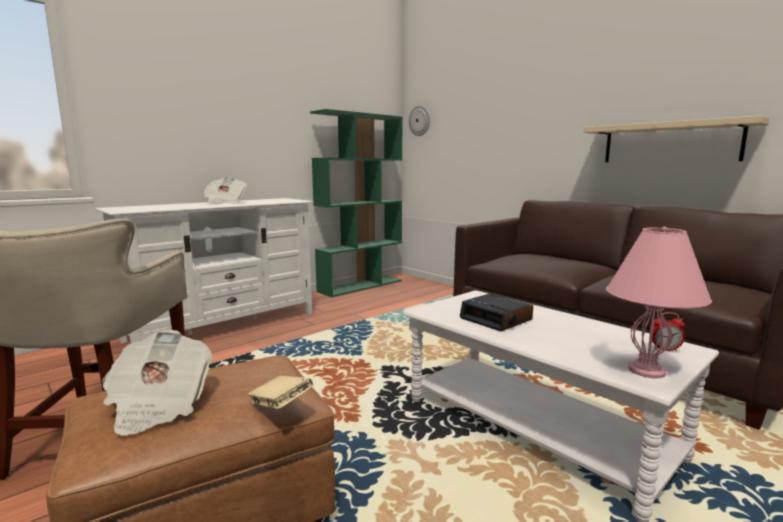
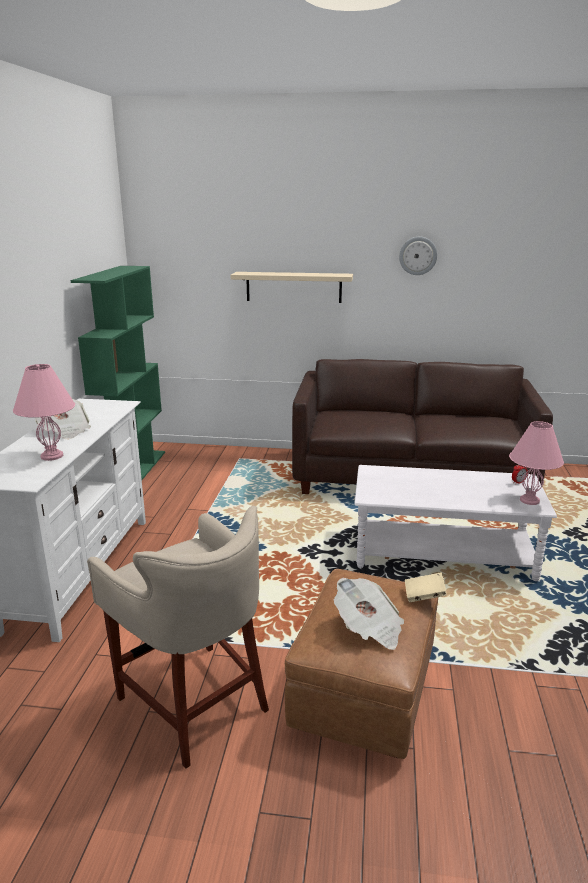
camera: 40 degrees left, 10 degrees up
wall clock [409,105,430,136] -> wall clock moved to [399,237,437,275]
alarm clock [460,294,533,331] -> none
beige shelf [583,115,769,162] -> beige shelf moved to [231,272,353,303]
none -> pink table lamp [13,364,75,461]

